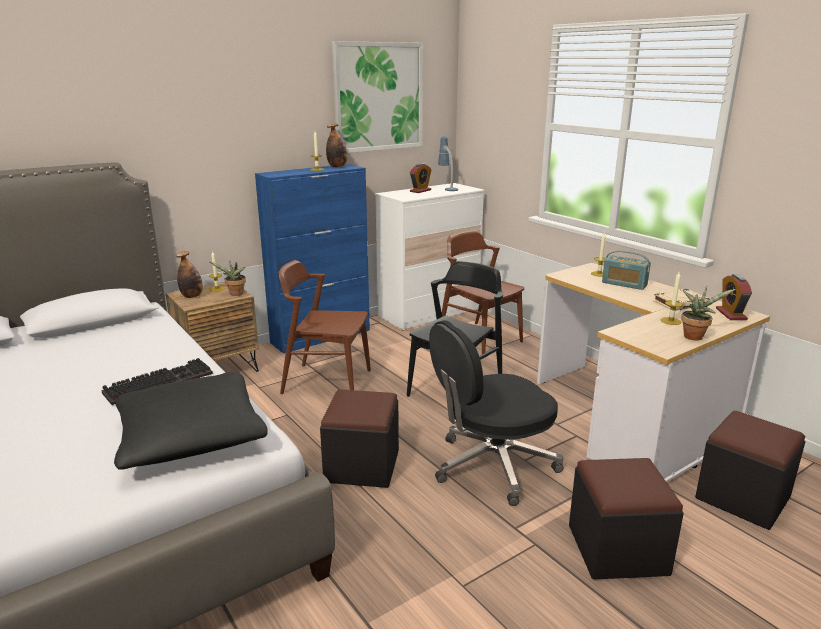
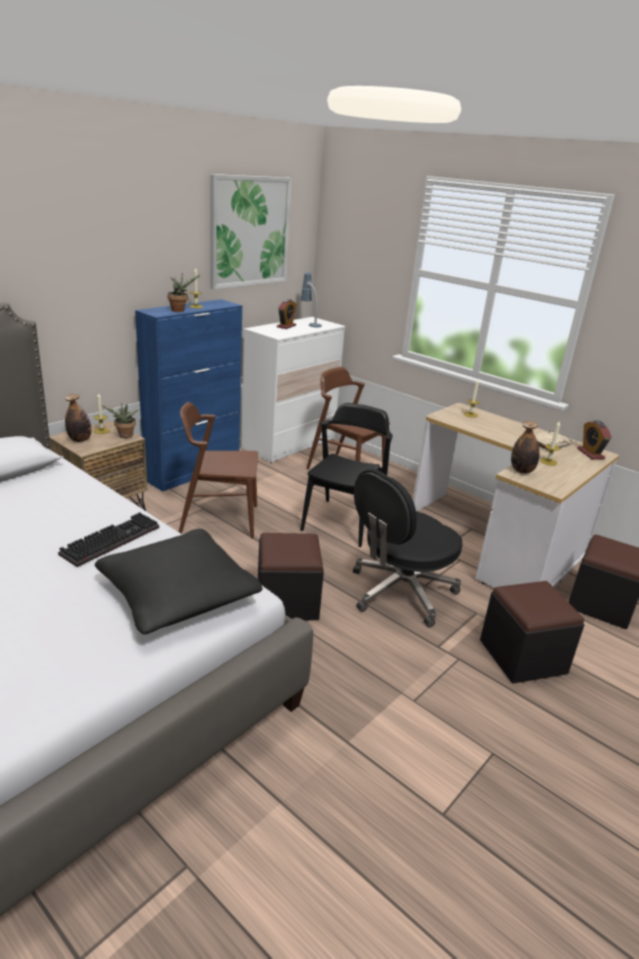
camera: 15 degrees left, 5 degrees up
bottle [326,124,348,167] -> bottle moved to [511,421,540,474]
radio [602,251,651,290] -> none
potted plant [681,286,736,341] -> potted plant moved to [167,272,201,312]

